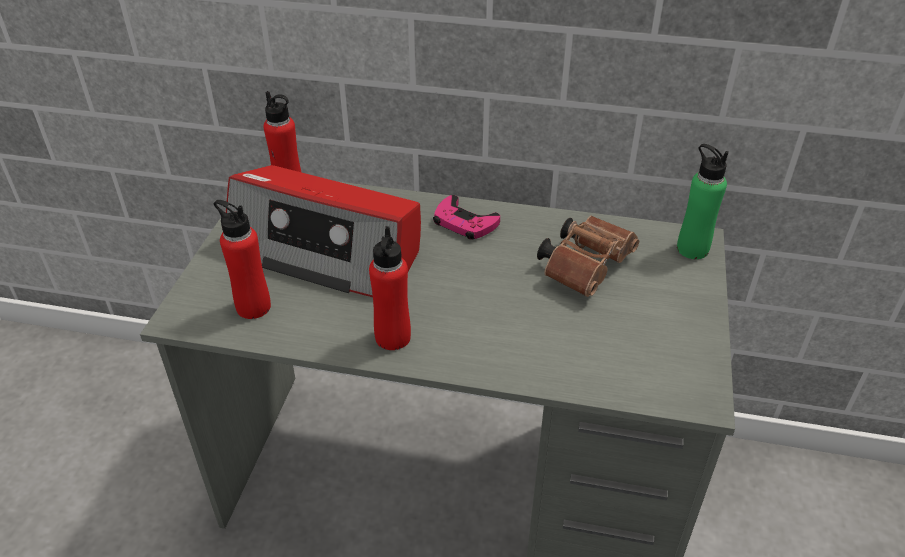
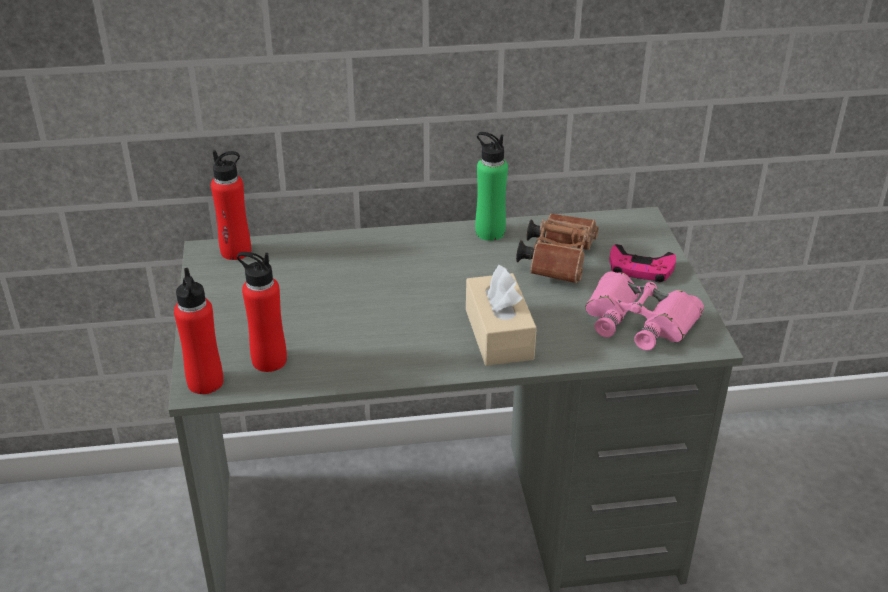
camera: 20 degrees left, 5 degrees down
radio [226,165,421,297] -> none
red bottle [369,226,411,350] -> red bottle moved to [174,268,223,394]
pink game controller [433,195,500,240] -> pink game controller moved to [609,244,676,282]
green bottle [677,144,729,259] -> green bottle moved to [475,132,508,241]
none -> beige tissue box [466,265,537,366]
none -> pink binoculars [585,272,704,350]

